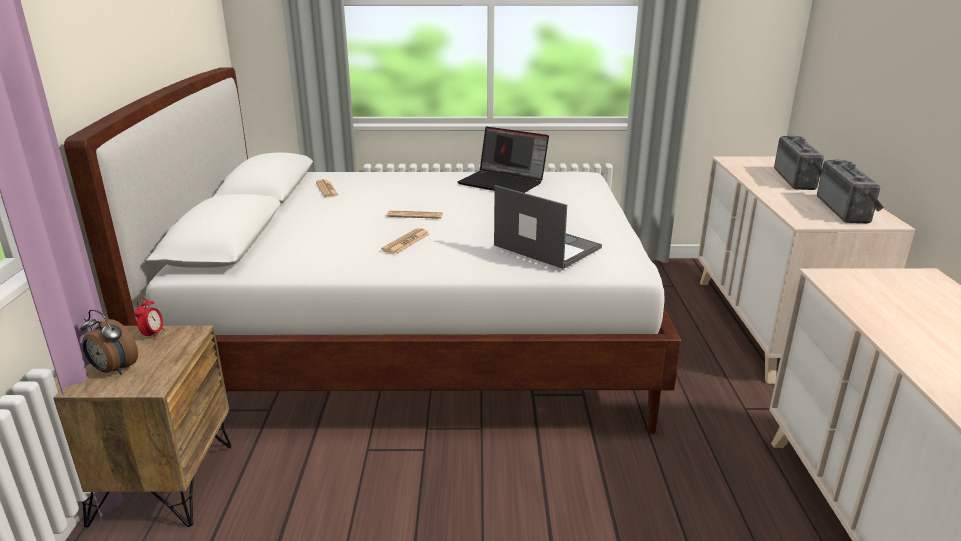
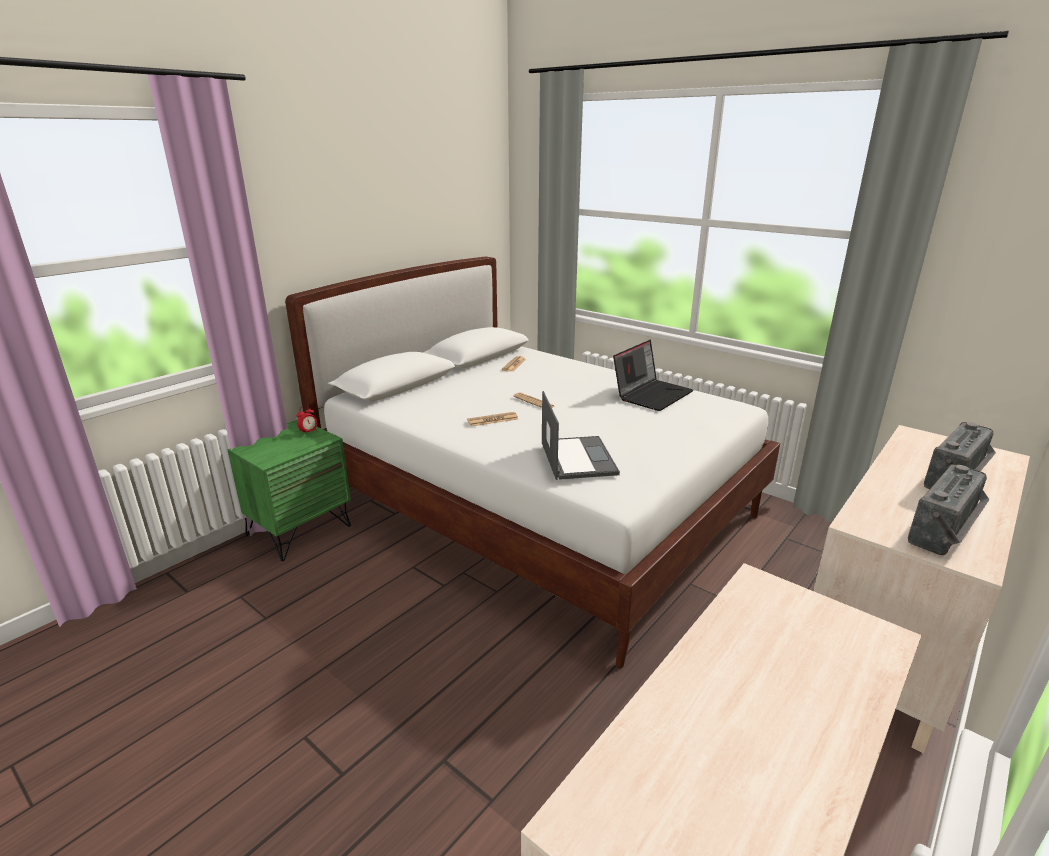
camera: 40 degrees right, 0 degrees up
brown nightstand [53,325,231,527] -> green nightstand [227,420,351,561]
alarm clock [80,309,138,375] -> none
laptop [458,127,549,193] -> laptop turned 120 degrees counterclockwise [613,340,693,411]

